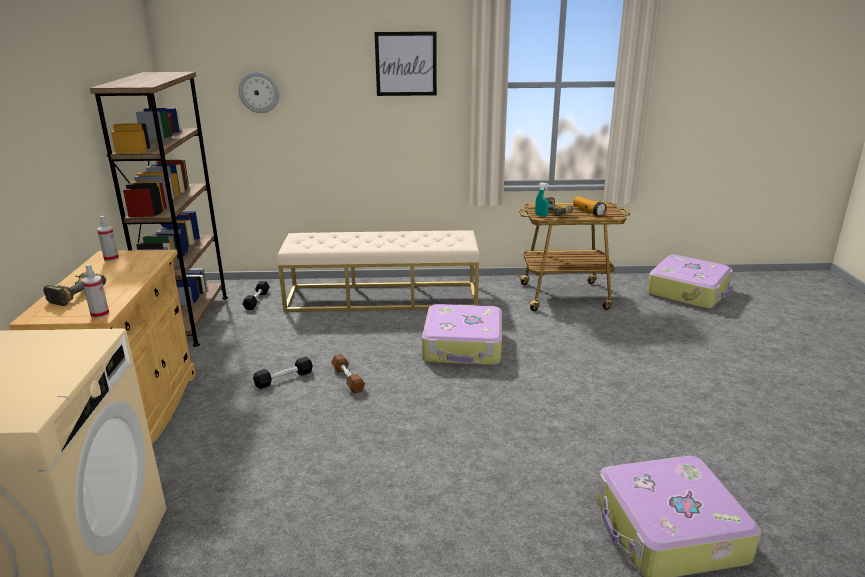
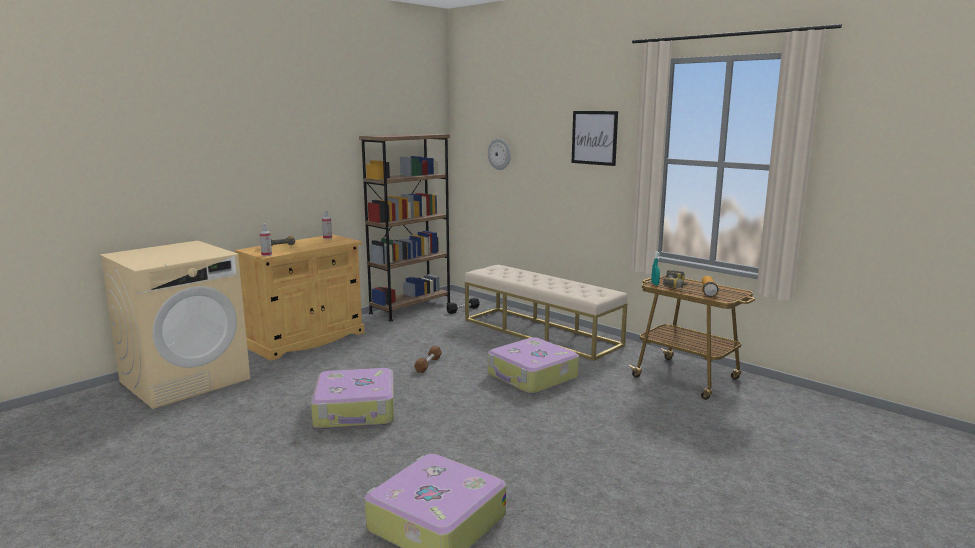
camera: 45 degrees right, 10 degrees down
black dumbbell [253,357,313,389] -> none
suitcase [647,255,733,309] -> suitcase moved to [311,368,394,429]

